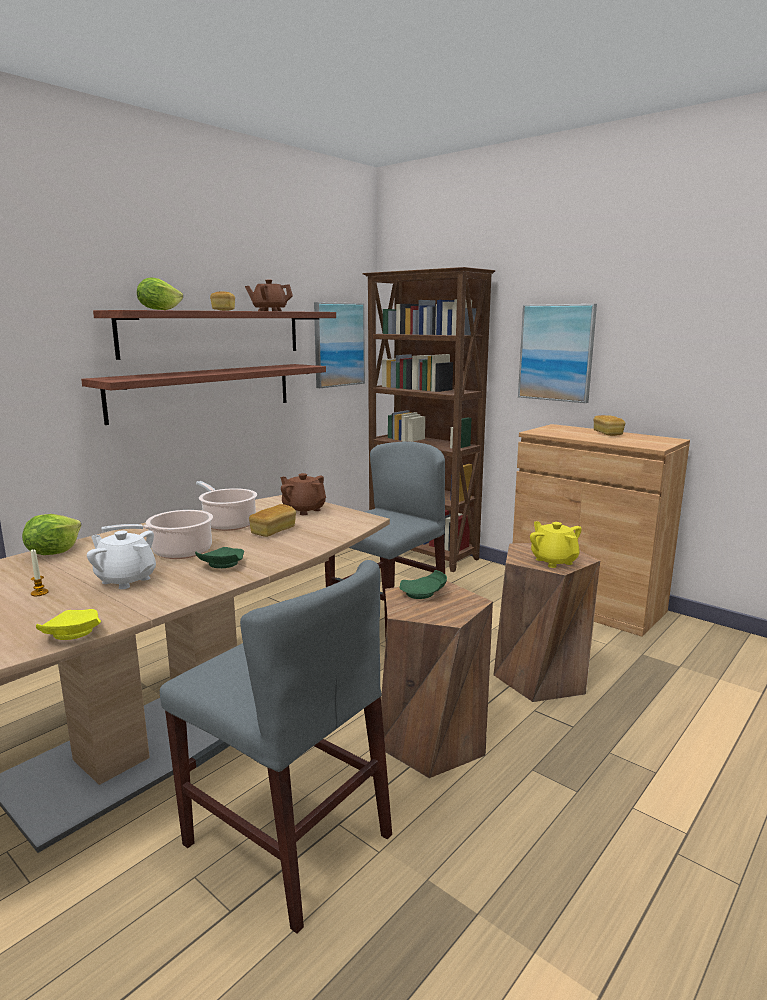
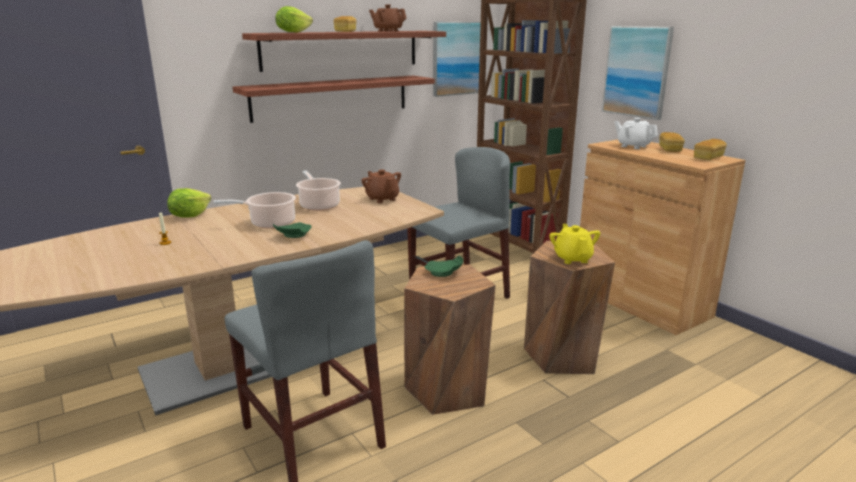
camera: 15 degrees right, 5 degrees up
yellow plate [36,609,101,640] -> none
white teapot [87,530,156,589] -> white teapot moved to [614,118,658,149]
bread [249,504,296,537] -> bread moved to [694,139,727,160]

